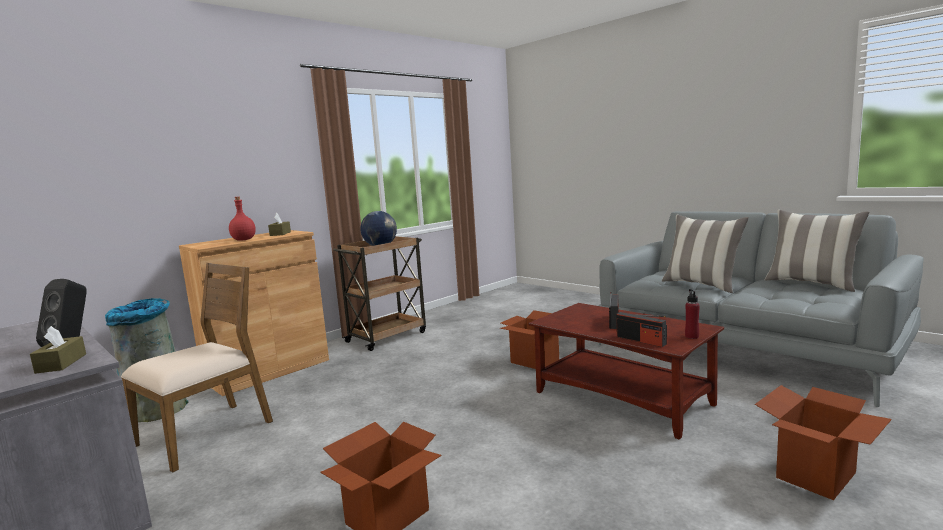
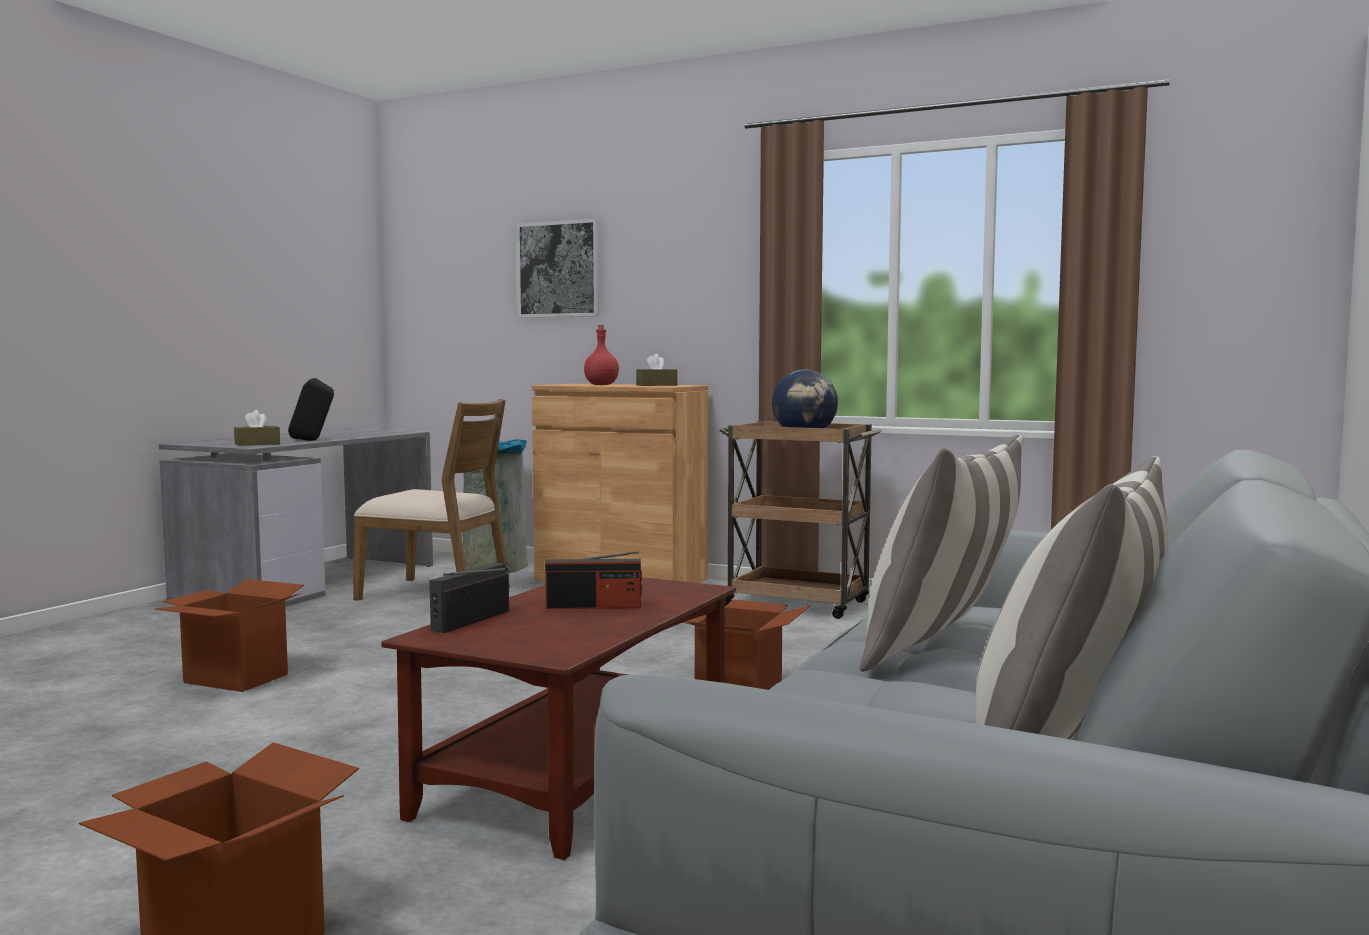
camera: 70 degrees right, 5 degrees down
red bottle [685,289,700,339] -> none
none -> picture [516,218,601,318]

